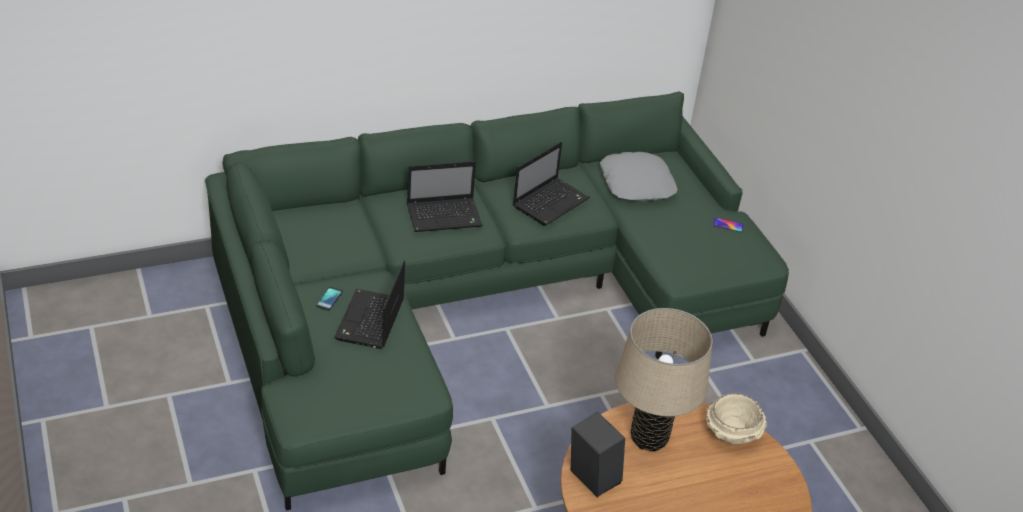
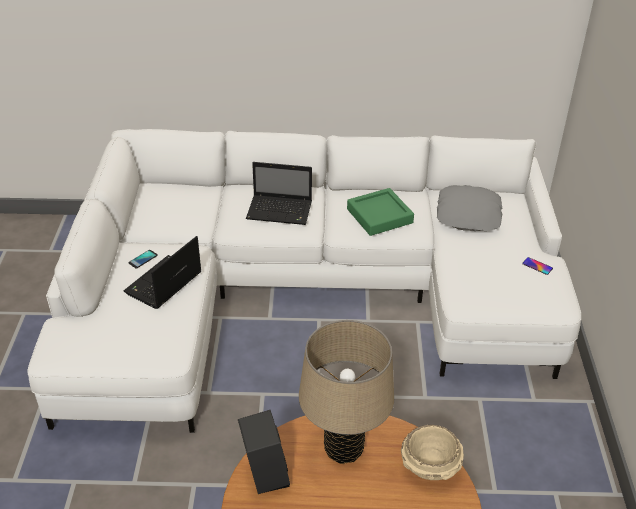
camera: 25 degrees right, 0 degrees up
green sofa [205,92,789,511] -> white sofa [27,129,581,433]
laptop [513,142,590,226] -> green tray [347,188,414,236]

